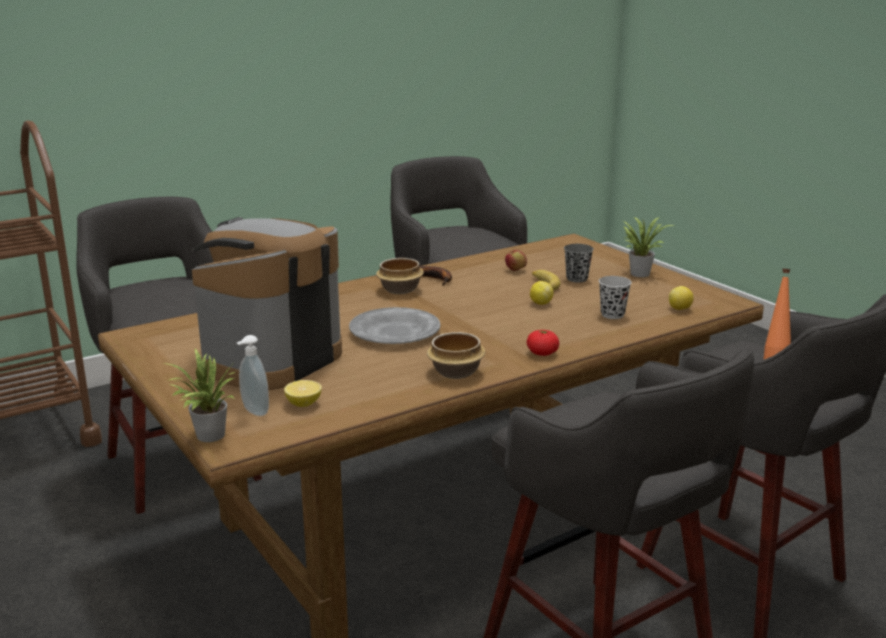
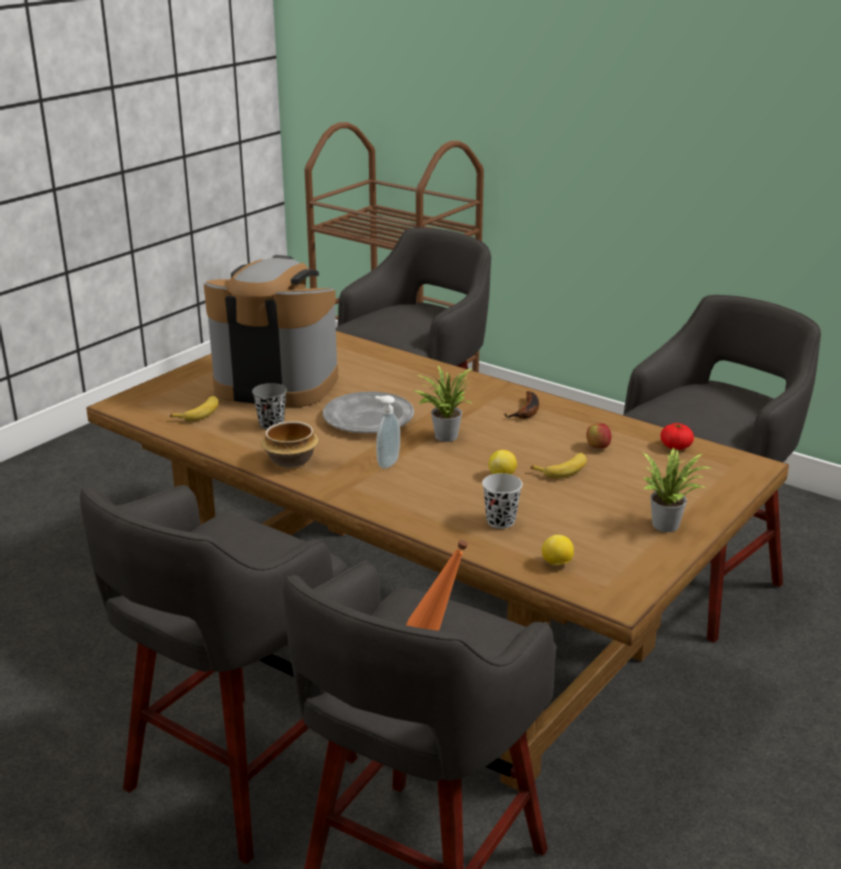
camera: 70 degrees right, 5 degrees up
potted plant [162,349,235,442] -> potted plant moved to [413,366,472,442]
soap dispenser [237,335,269,416] -> soap dispenser moved to [375,395,400,469]
lemon [284,380,322,407] -> banana [170,396,219,421]
bowl [376,258,424,294] -> none
tomato [527,330,559,356] -> tomato moved to [661,423,694,450]
grey cup [564,244,594,283] -> grey cup moved to [252,383,287,429]

